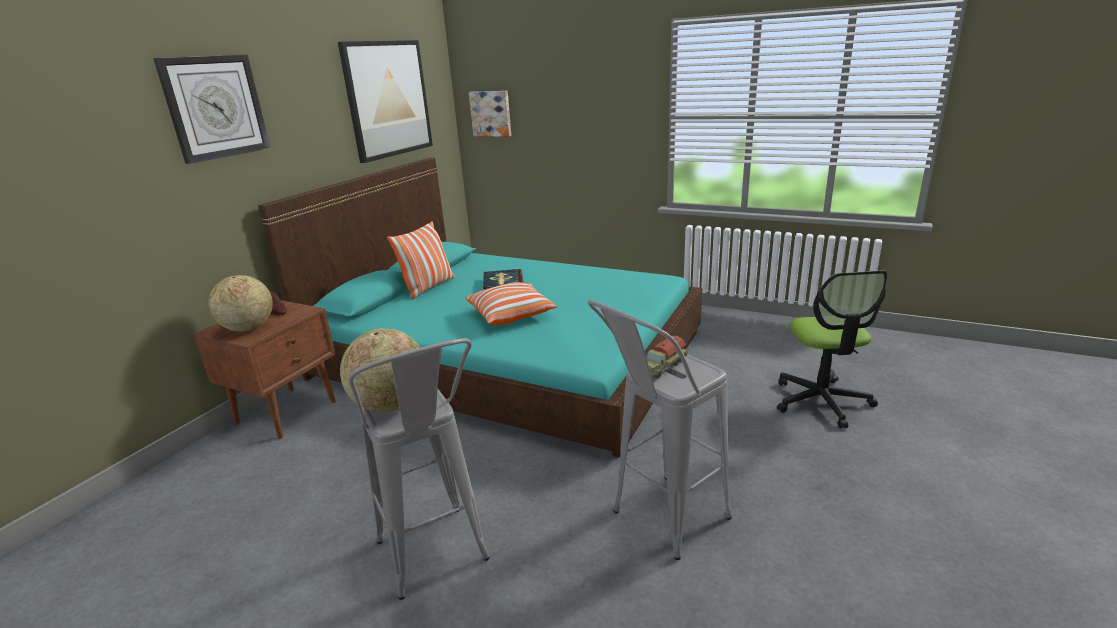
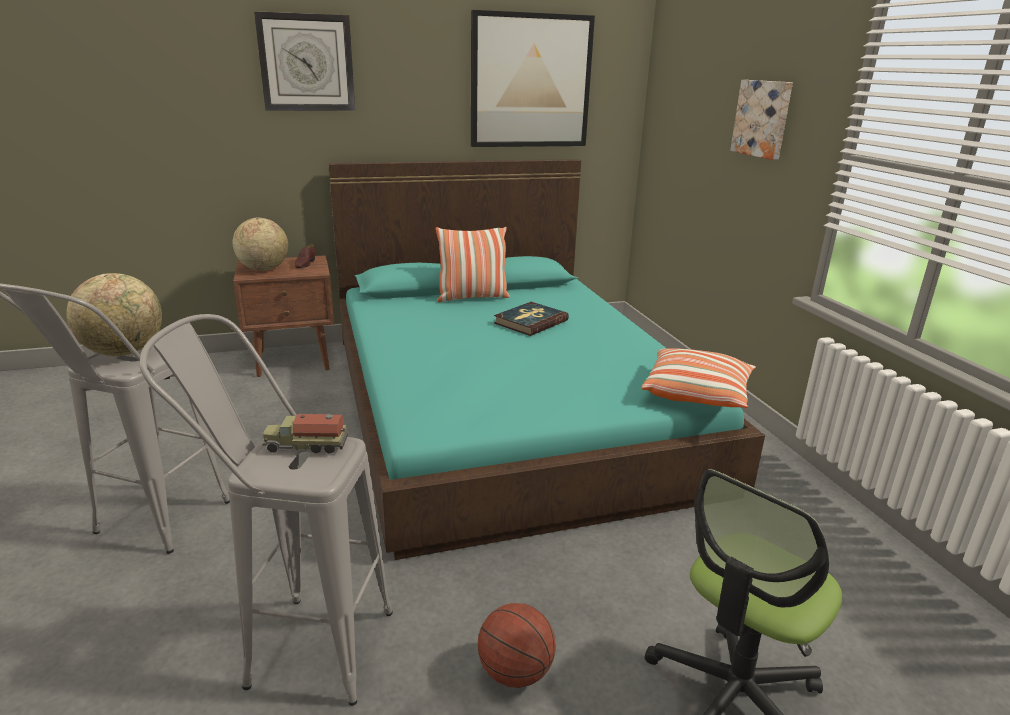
camera: 45 degrees right, 0 degrees up
pillow [466,282,557,325] -> pillow moved to [641,348,756,408]
picture [469,91,511,137] -> picture moved to [730,80,793,160]
none -> basketball [478,603,556,688]

